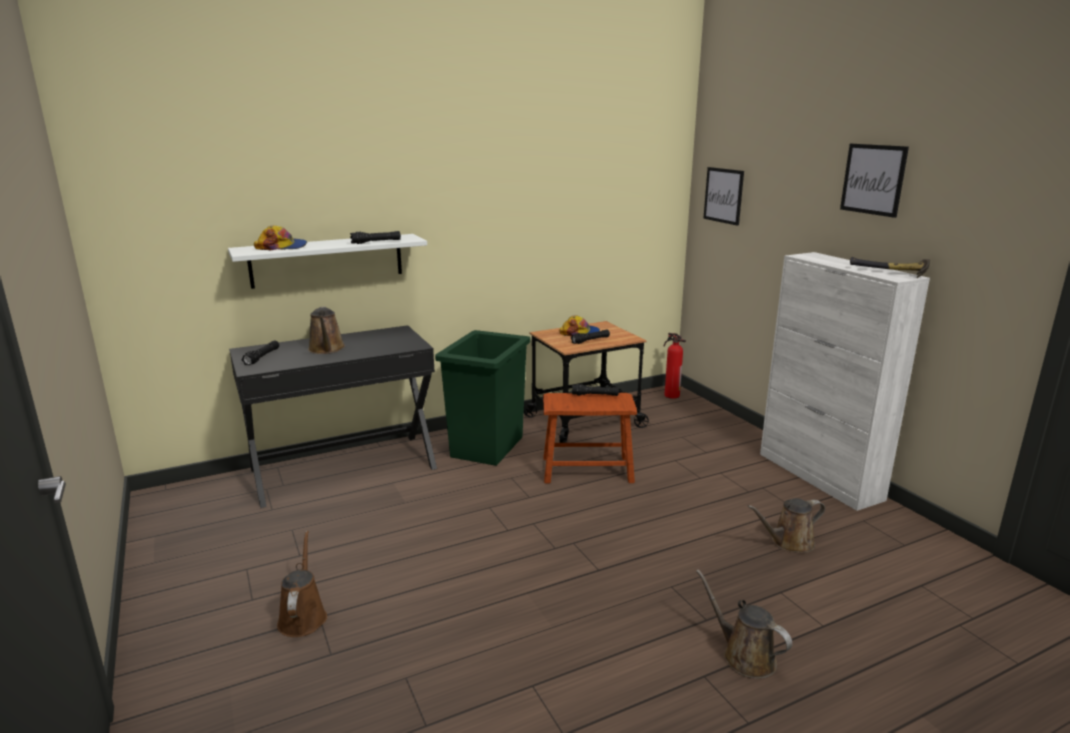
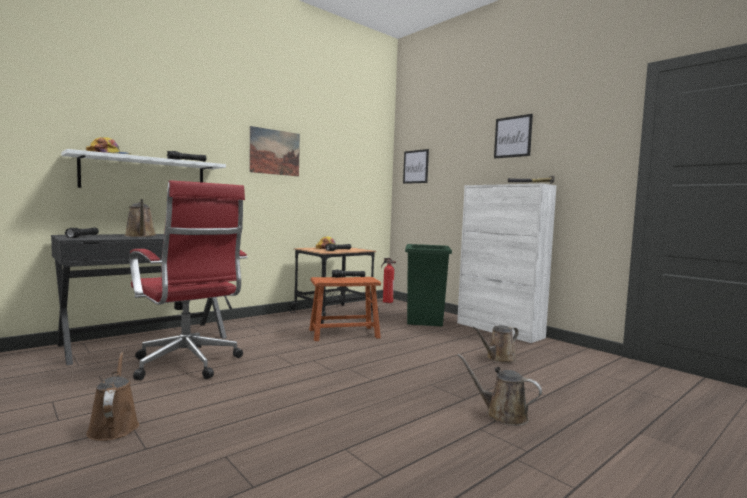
camera: 15 degrees left, 15 degrees down
green trash can [435,330,530,466] -> green trash can moved to [405,244,452,327]
none -> red office chair [129,180,248,380]
none -> picture [249,126,300,176]

